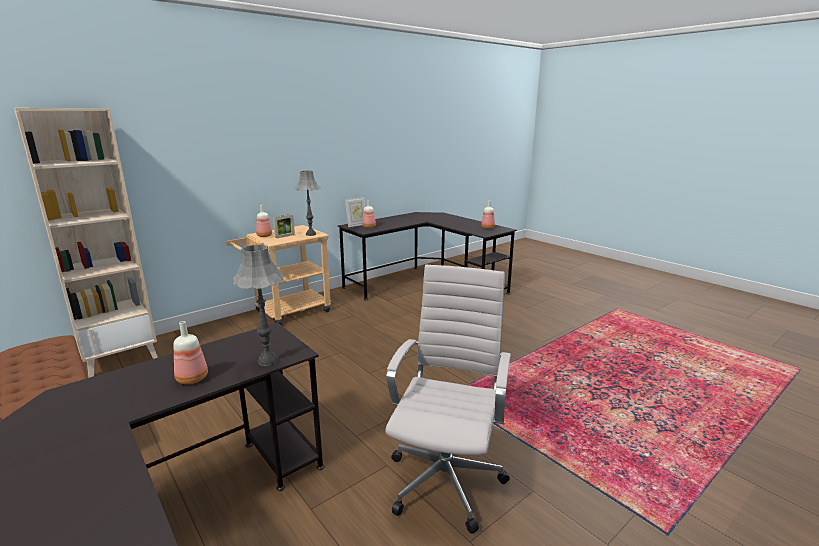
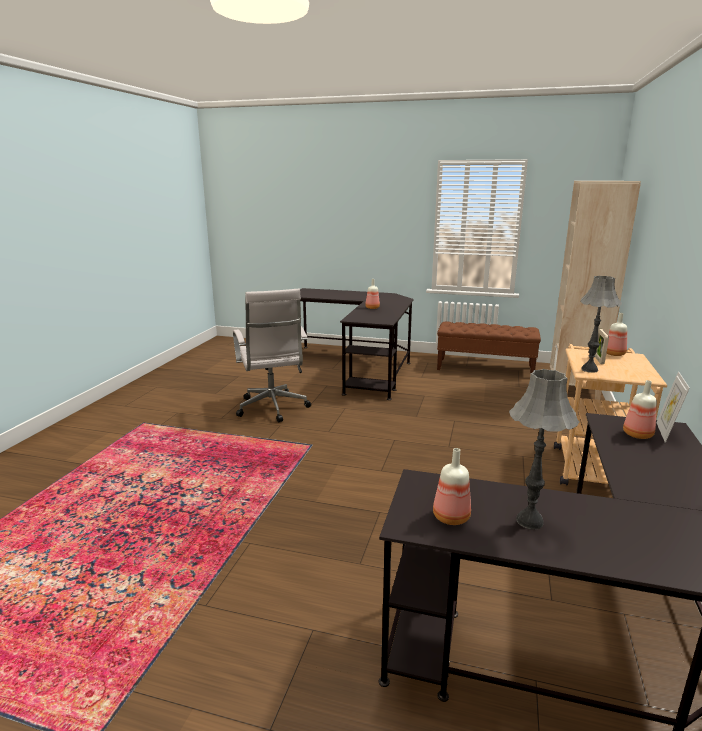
camera: 145 degrees right, 0 degrees up
grey table lamp [232,245,283,366] -> grey table lamp moved to [509,369,579,530]

